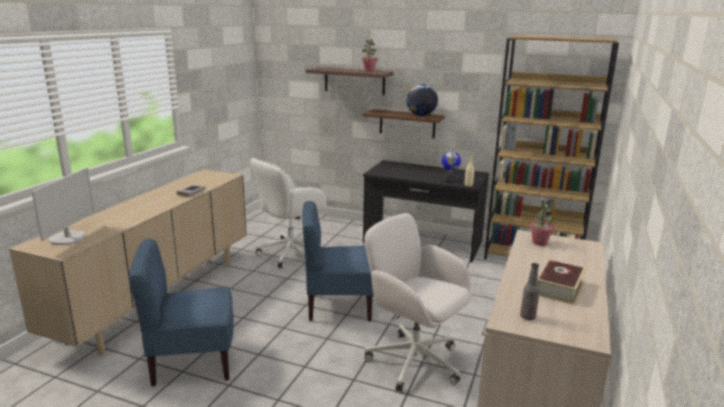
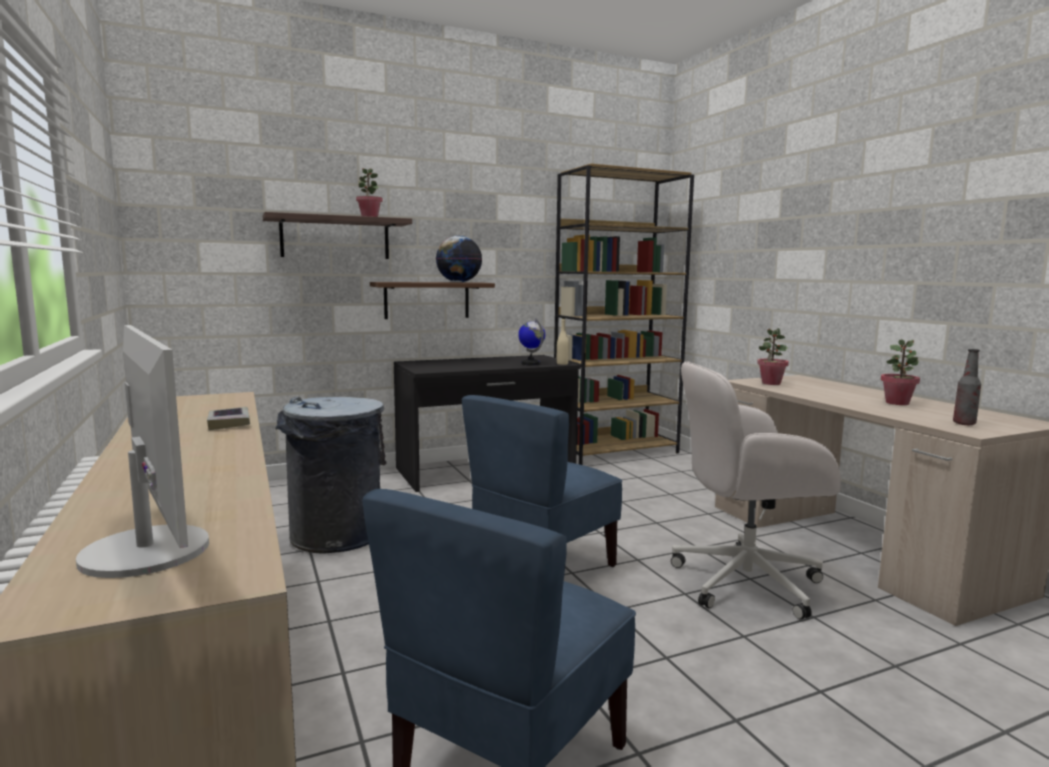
camera: 45 degrees left, 10 degrees down
white office chair [250,158,327,268] -> grey trash can [275,397,386,553]
book [537,260,586,305] -> potted plant [881,339,920,405]

